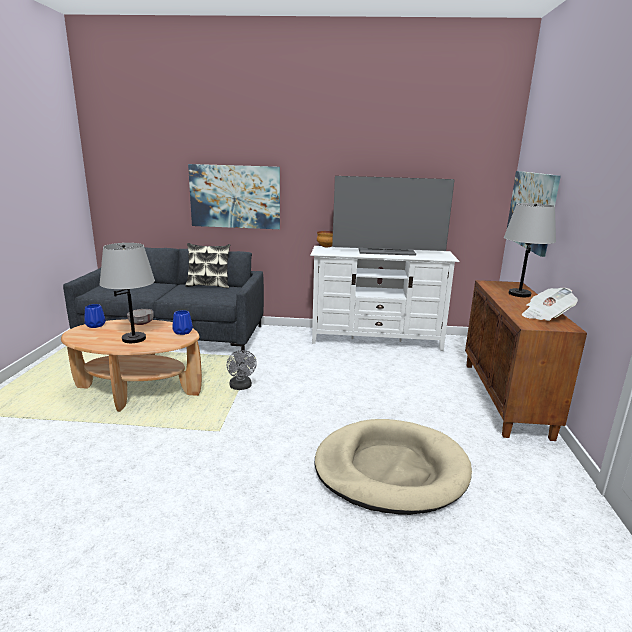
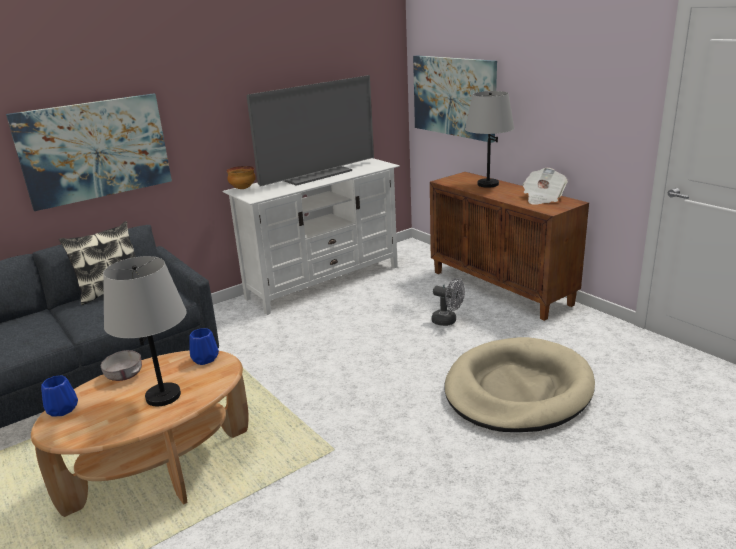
camera: 40 degrees left, 5 degrees up
grey fan [227,350,257,390] -> grey fan moved to [431,278,465,326]

